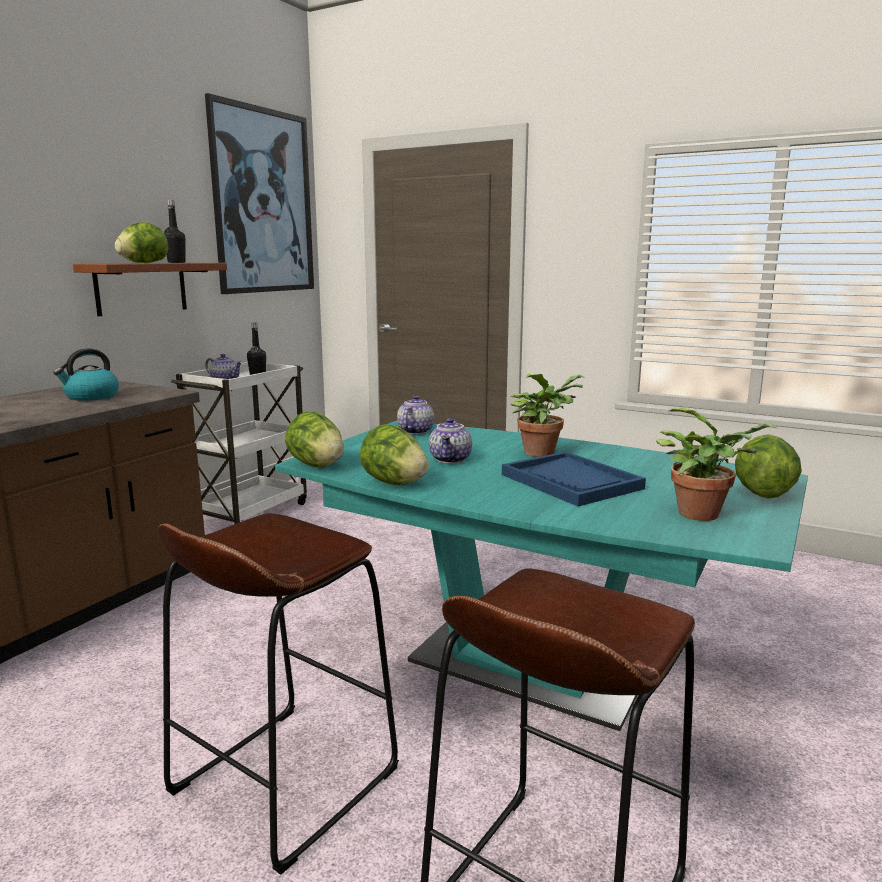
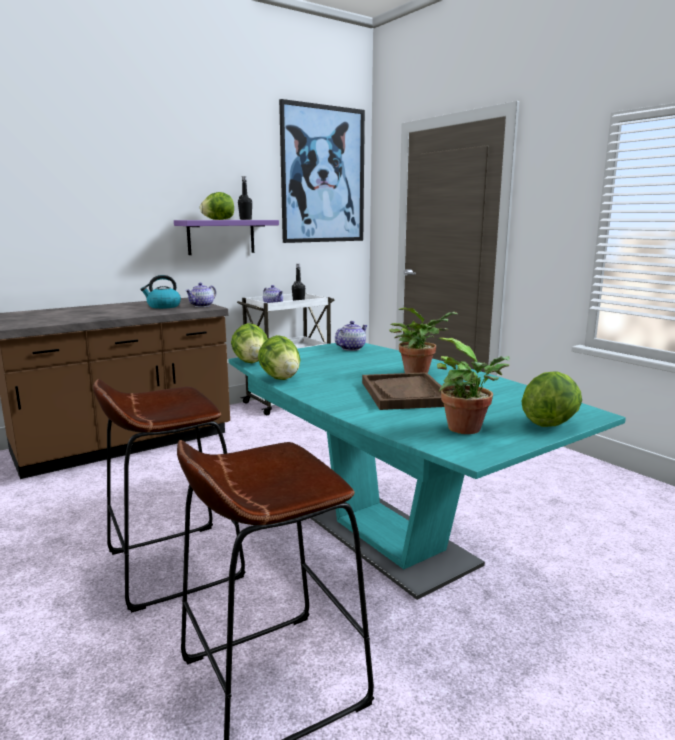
camera: 25 degrees right, 0 degrees up
brown shelf [73,263,227,316] -> purple shelf [174,220,279,255]
teapot [429,418,472,464] -> teapot moved to [185,283,216,307]
blue tray [502,452,646,506] -> brown tray [362,372,444,410]

